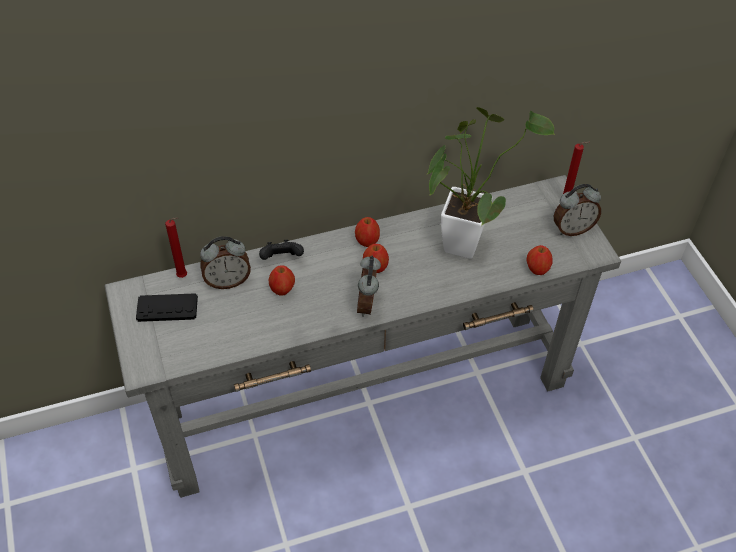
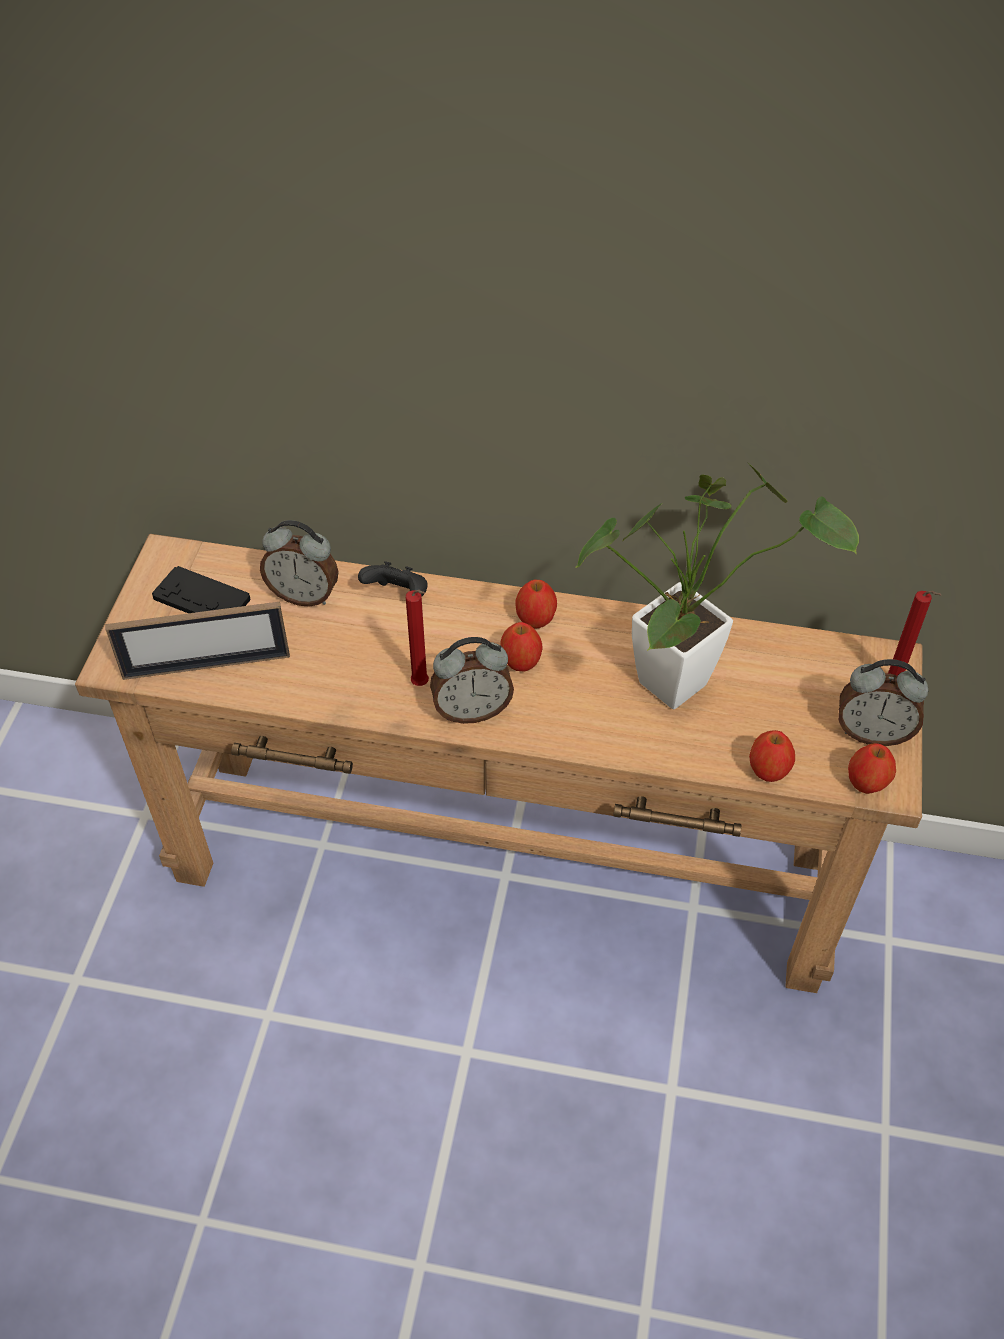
camera: 30 degrees right, 0 degrees up
grey console table [105,175,621,498] -> brown console table [75,534,922,993]
red candle [165,218,187,278] -> red candle moved to [406,590,429,686]
apple [269,265,295,296] -> apple moved to [848,743,896,794]
alarm clock [357,255,381,317] -> alarm clock turned 135 degrees counterclockwise [430,637,514,724]
none -> picture frame [105,602,290,680]

